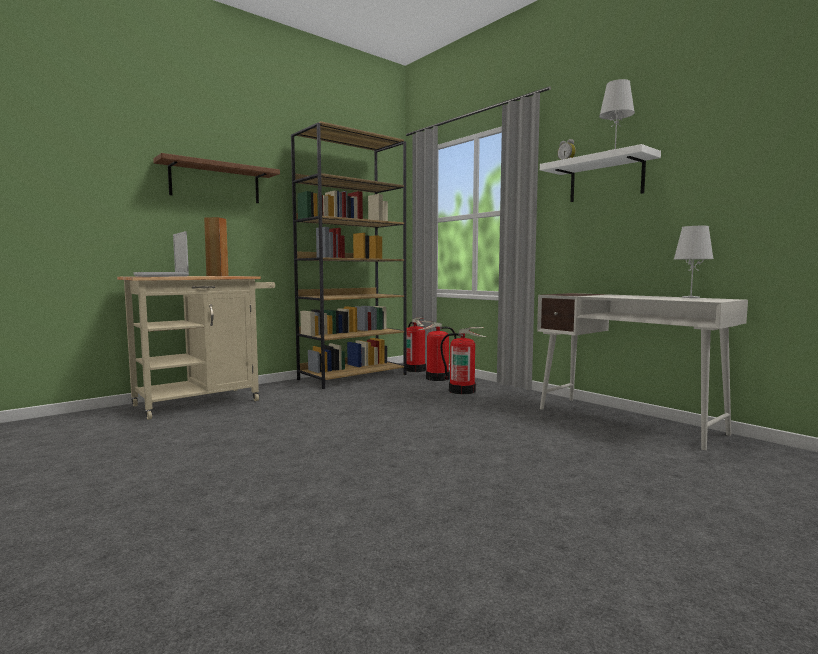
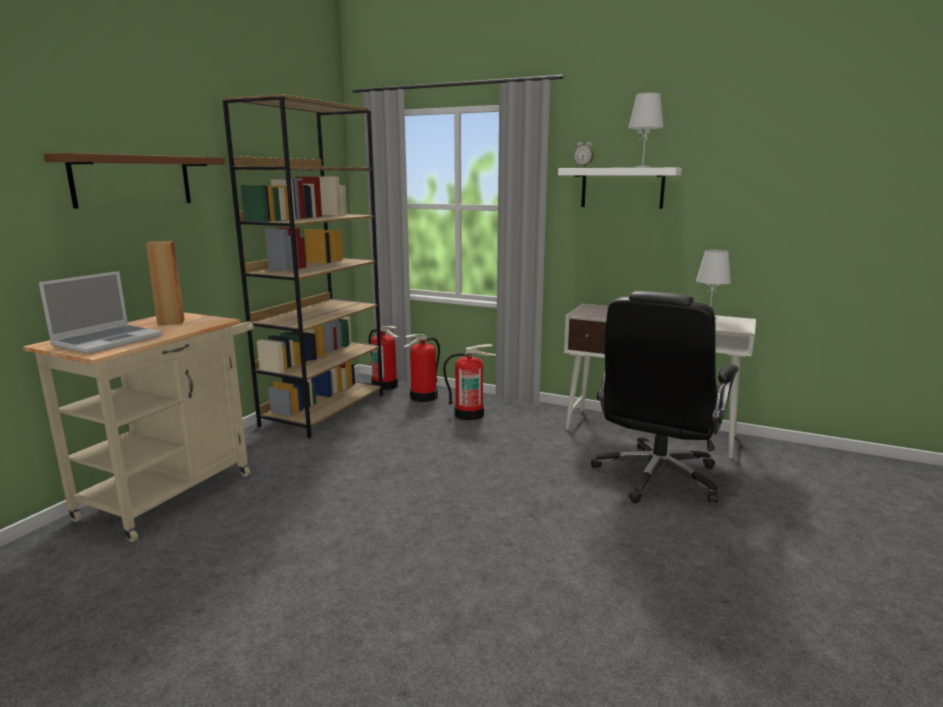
camera: 25 degrees left, 10 degrees up
laptop [133,231,189,277] -> laptop turned 90 degrees counterclockwise [39,271,163,354]
none -> black office chair [591,291,739,503]

